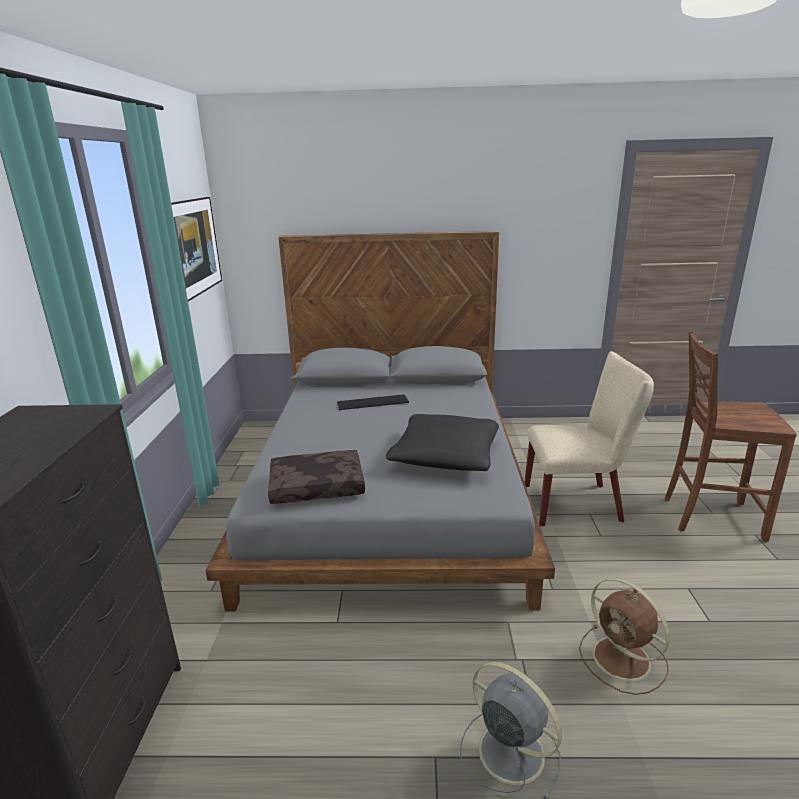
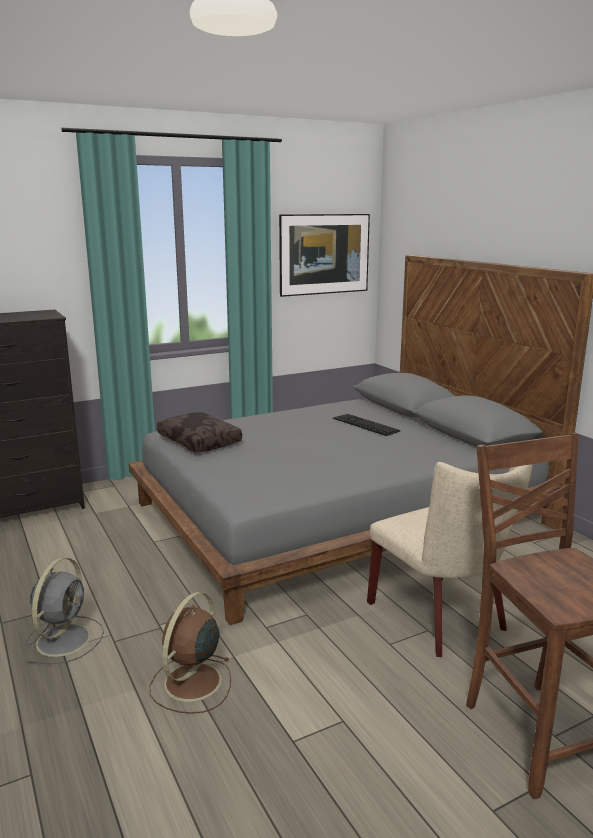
camera: 60 degrees right, 5 degrees down
black pillow [386,414,499,471] -> none

